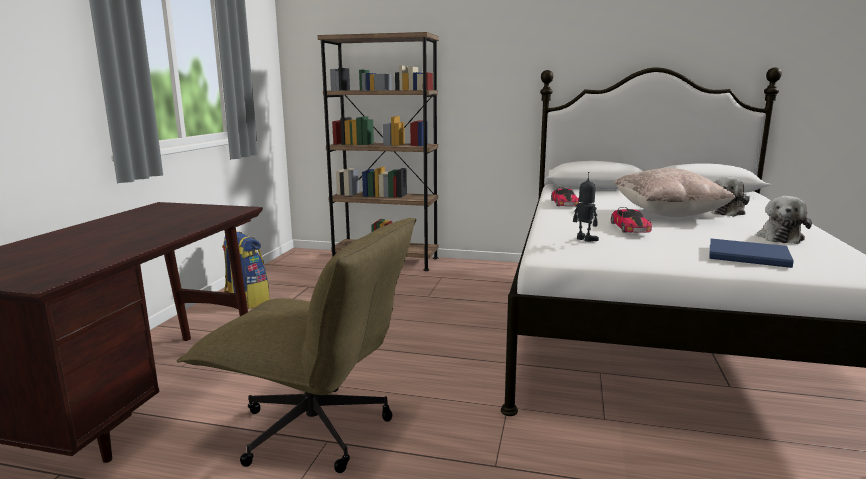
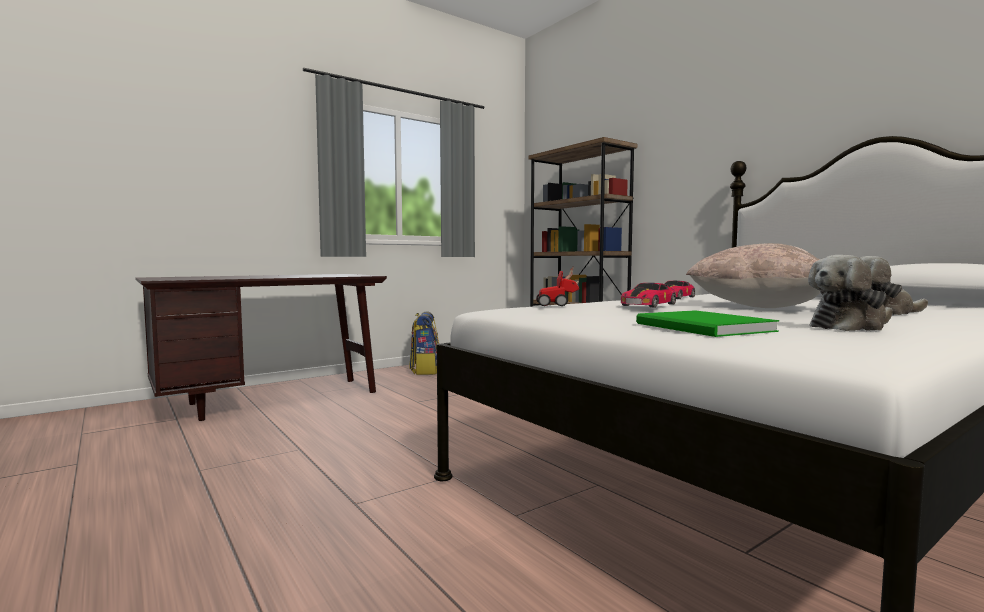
camera: 40 degrees right, 10 degrees down
beige office chair [177,218,416,473] -> none
toy robot [573,172,599,242] -> toy car [536,266,579,306]
blue book [710,239,794,268] -> green book [636,310,779,337]

